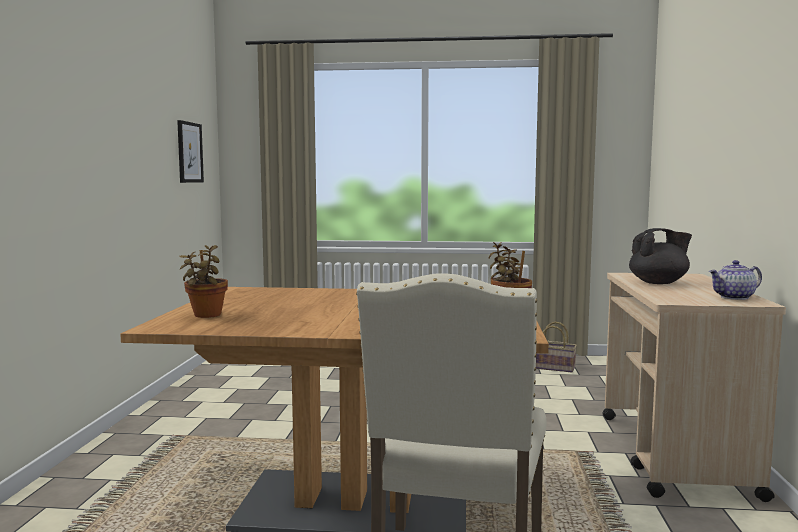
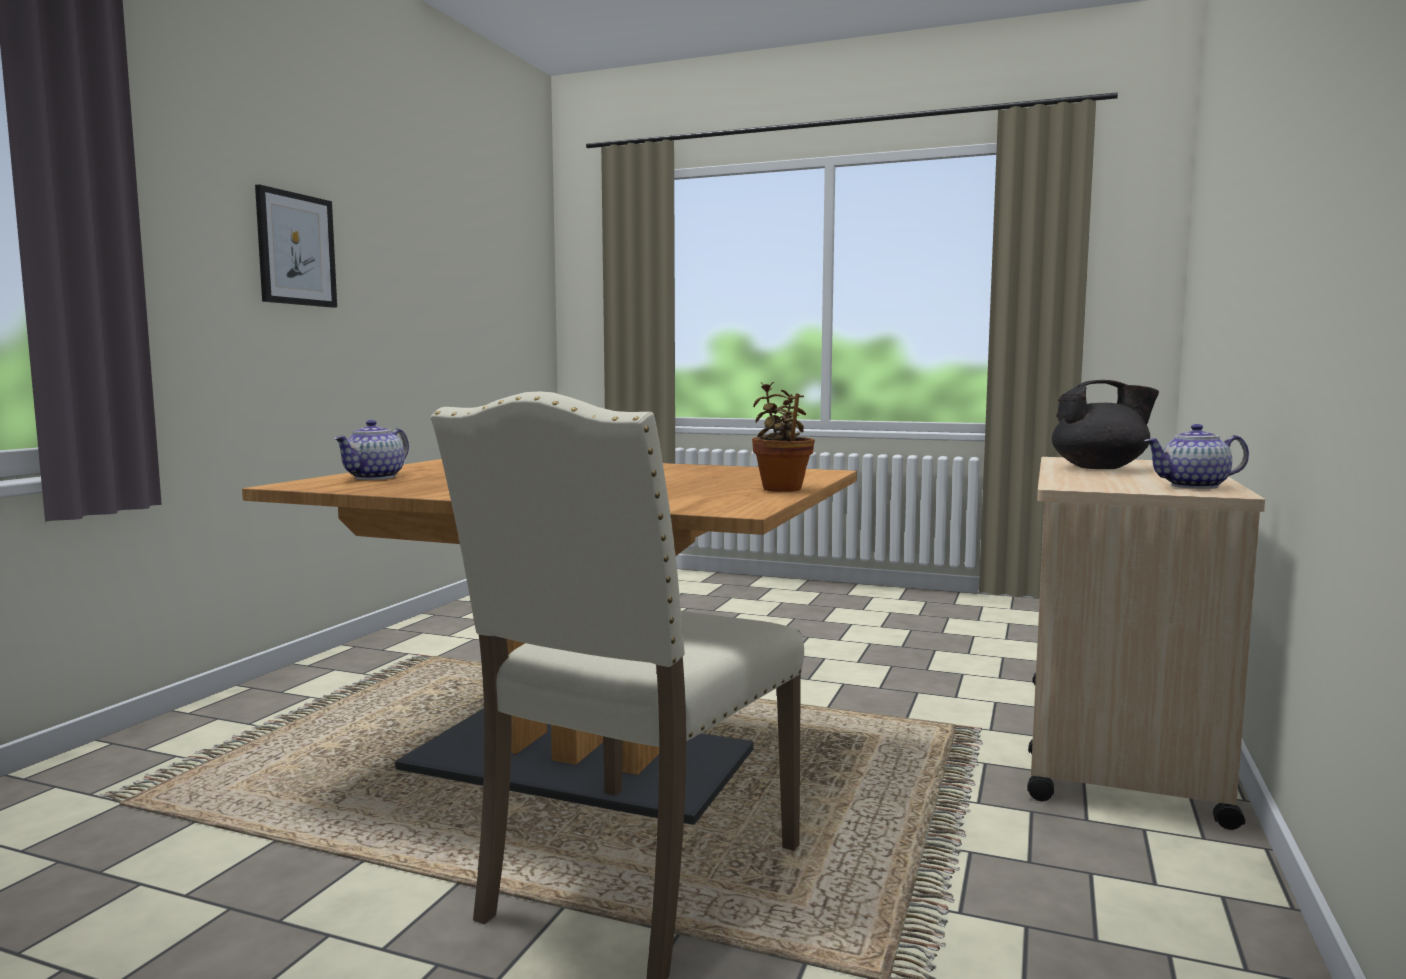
camera: 15 degrees right, 0 degrees up
picture [177,120,204,183] -> picture moved to [255,184,337,308]
potted plant [179,245,228,318] -> teapot [334,420,409,480]
basket [536,322,577,372] -> none

